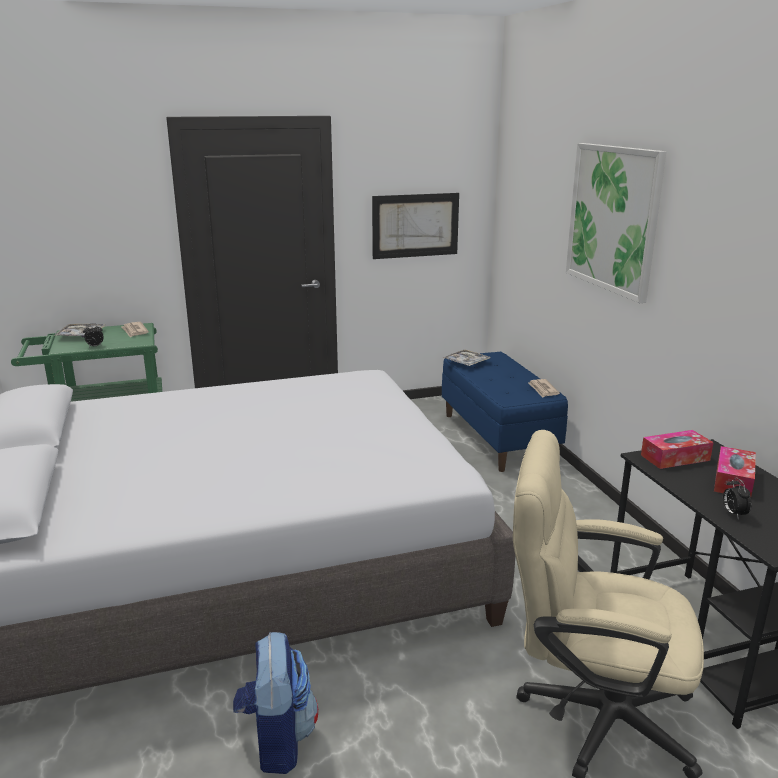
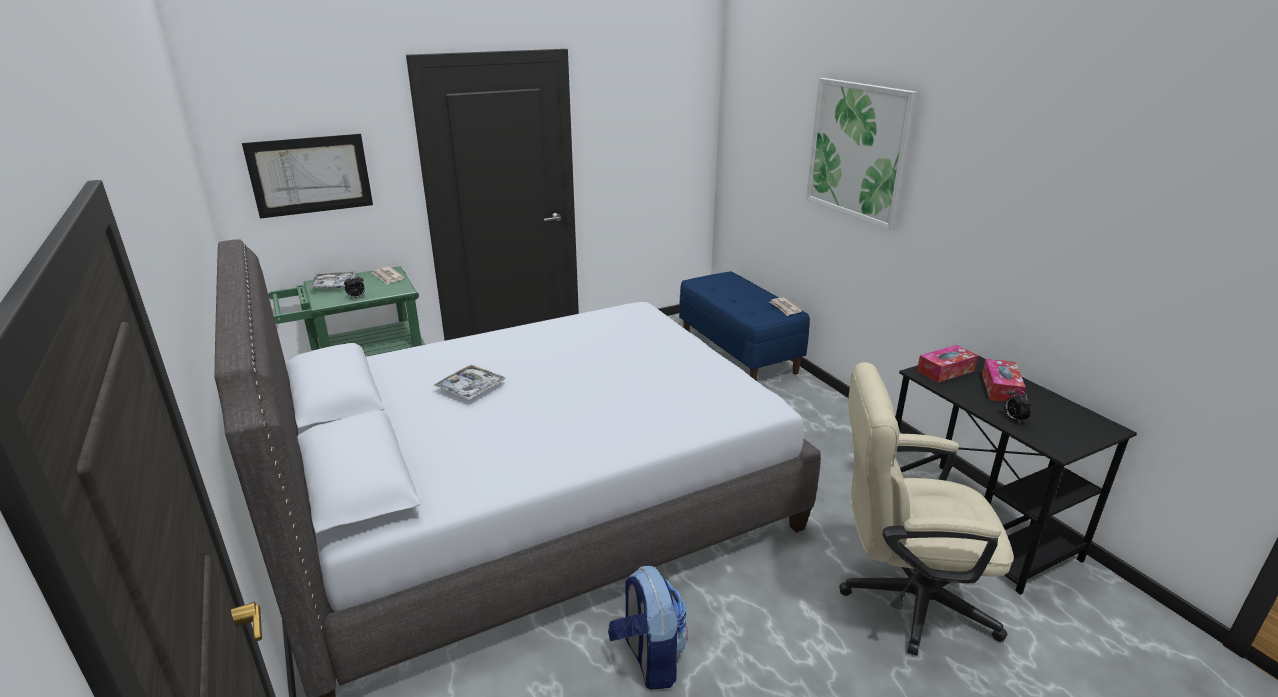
camera: 10 degrees left, 5 degrees up
picture [372,193,459,259] -> picture moved to [242,134,373,219]
tray [443,350,491,366] -> tray moved to [433,364,506,400]

